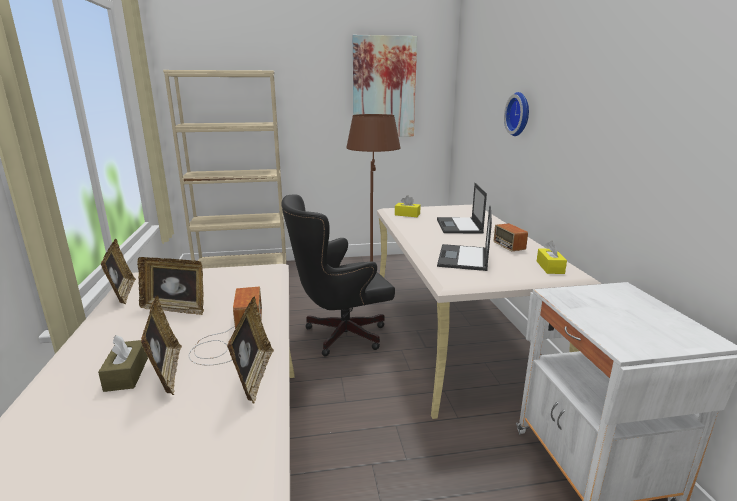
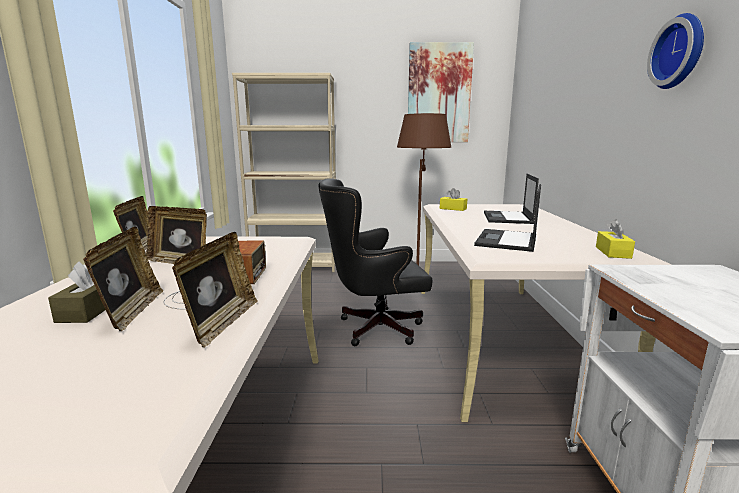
camera: 10 degrees right, 5 degrees down
radio [491,223,528,252] -> none
wall clock [504,92,529,136] -> wall clock moved to [647,13,704,89]

